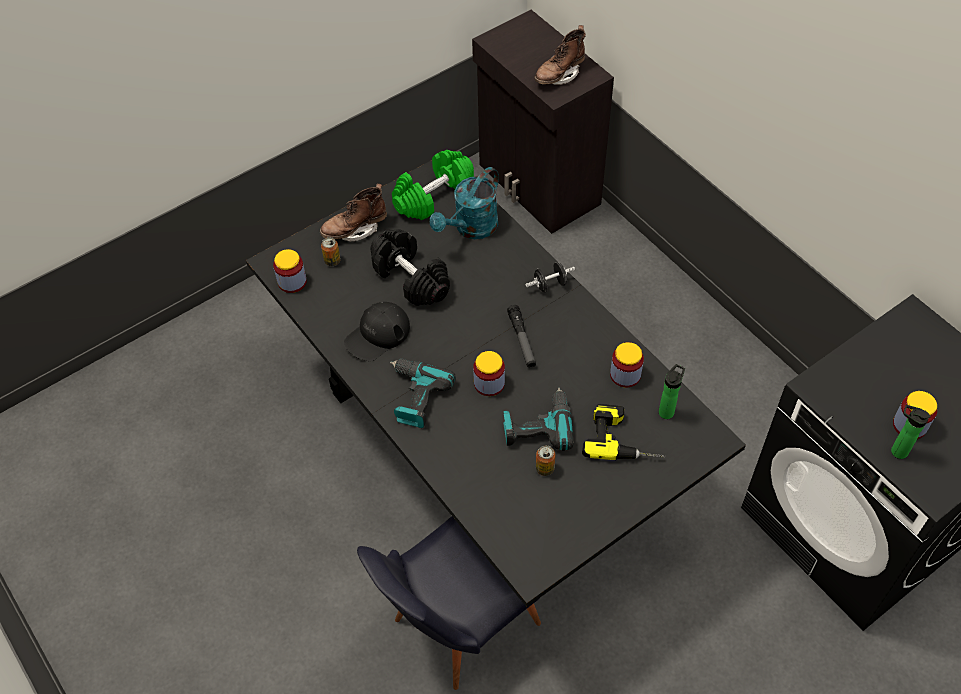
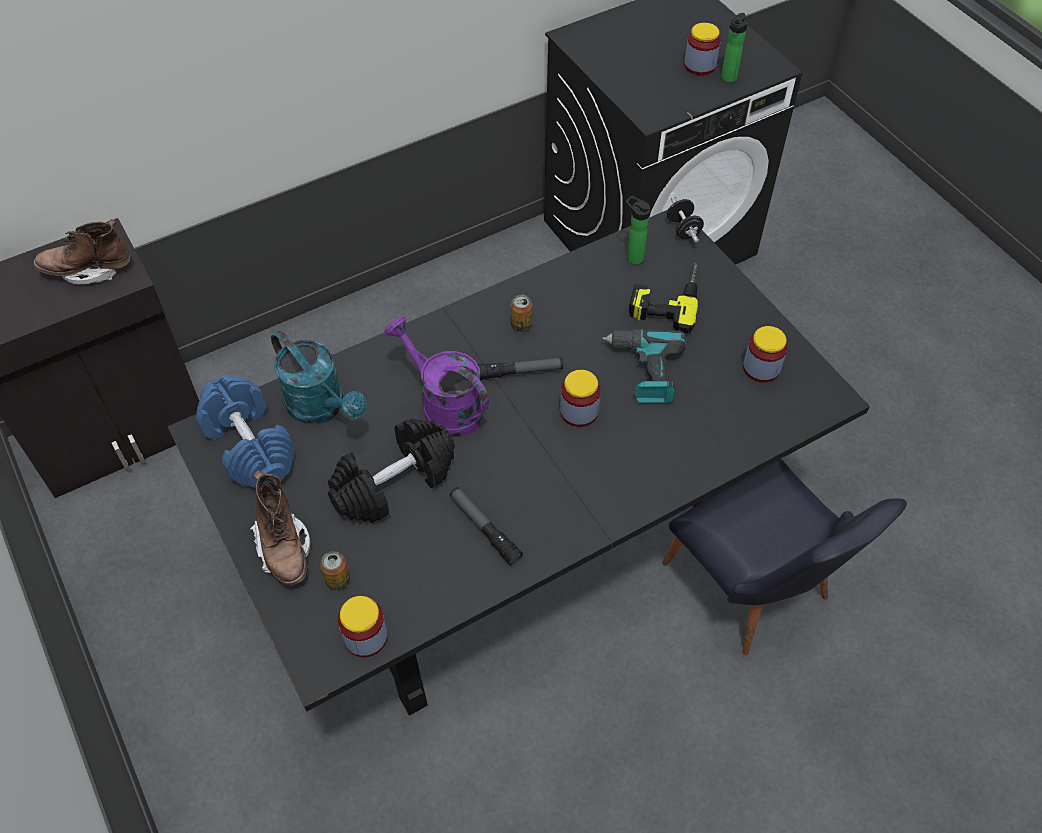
camera: 85 degrees left, 0 degrees up
black cap [344,302,410,361] -> flashlight [450,487,523,565]
power drill [390,358,456,428] -> none
green dumbbell [392,150,474,220] -> blue dumbbell [196,375,295,488]
black dumbbell [525,262,575,293] -> black dumbbell moved to [667,197,704,243]
brown boot [534,25,586,85] -> brown boot turned 120 degrees clockwise [34,219,131,284]
can [536,445,555,476] -> can moved to [511,295,532,332]
jar [610,342,644,387] -> jar moved to [743,326,788,383]
none -> purple watering can [385,316,489,437]

